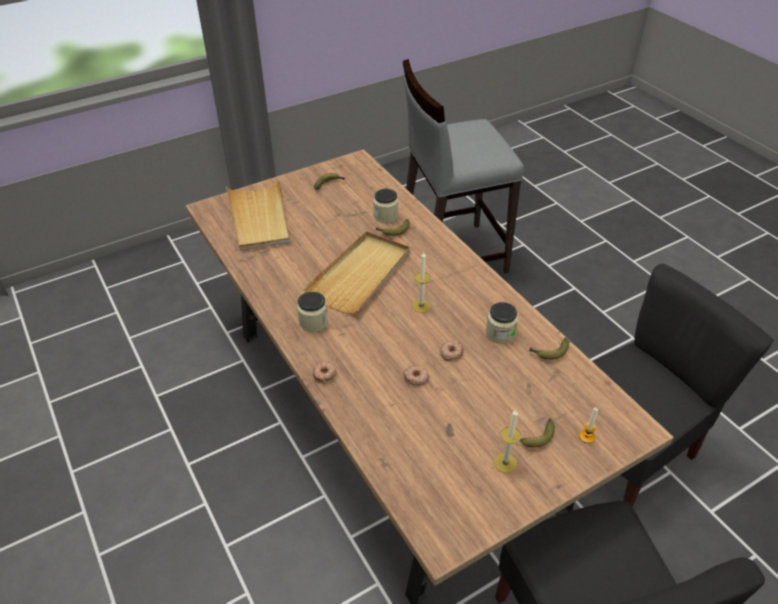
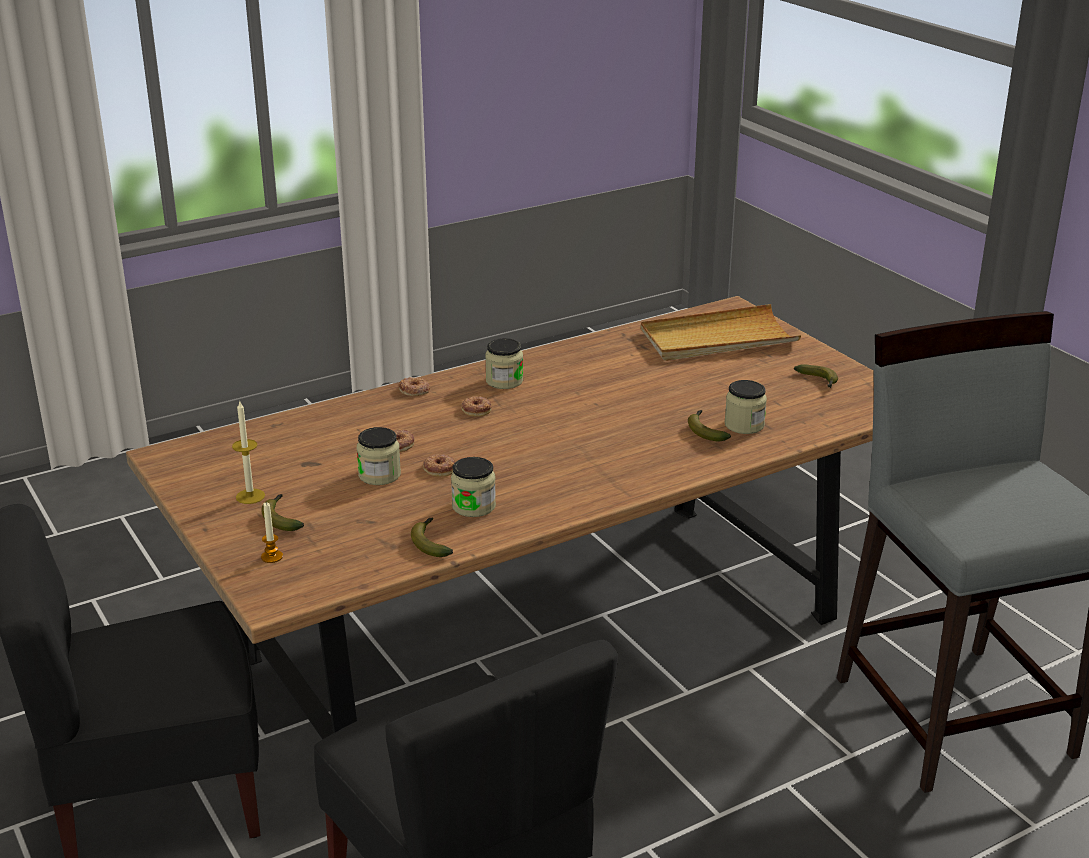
camera: 90 degrees right, 15 degrees down
beige tray [304,231,410,314] -> none
candle [412,252,431,313] -> none
none -> jar [356,427,401,485]
none -> donut [462,396,491,417]

